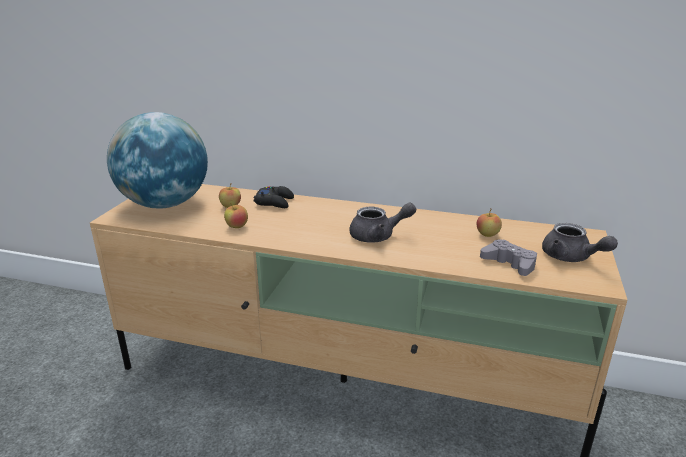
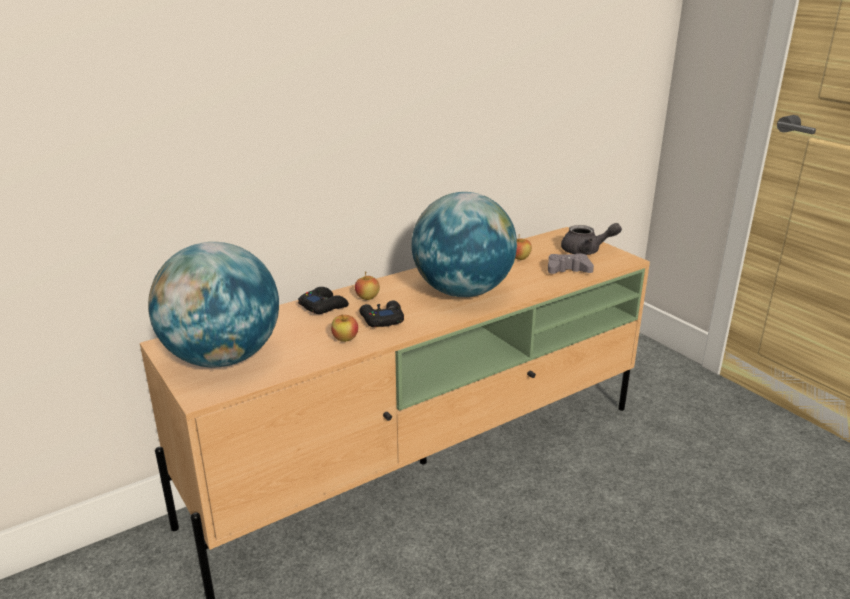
camera: 50 degrees left, 0 degrees up
apple [219,183,241,208] -> apple moved to [355,271,380,300]
grey teapot [349,202,416,243] -> globe [412,192,517,297]
none -> black game controller [359,301,404,327]

